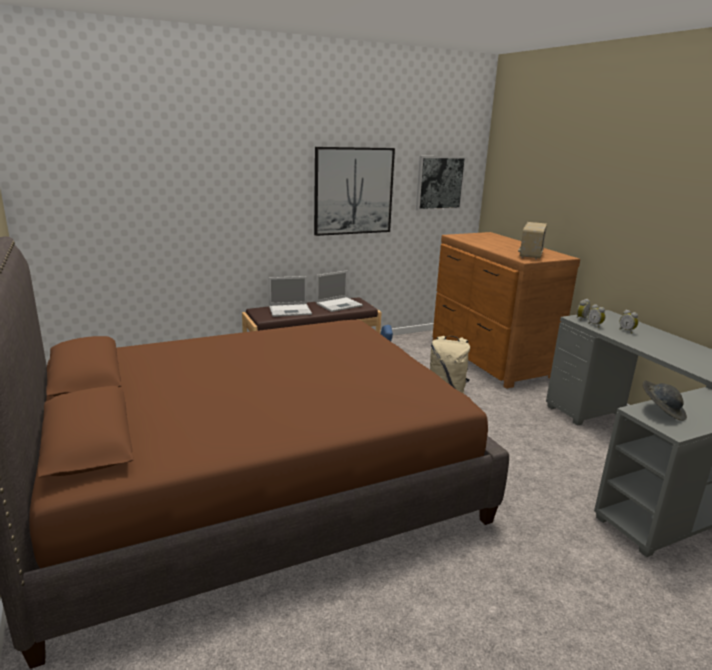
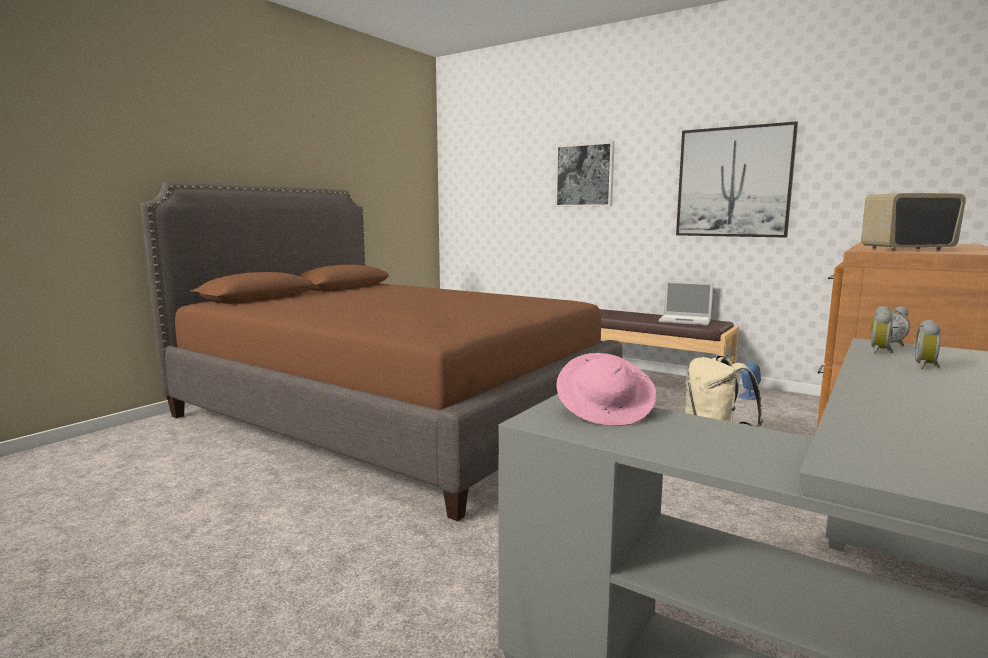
camera: 60 degrees right, 10 degrees down
laptop [268,276,312,317] -> none
picture [416,156,467,211] -> picture moved to [555,141,615,207]
grey hat [643,380,687,421] -> pink hat [556,353,656,426]

